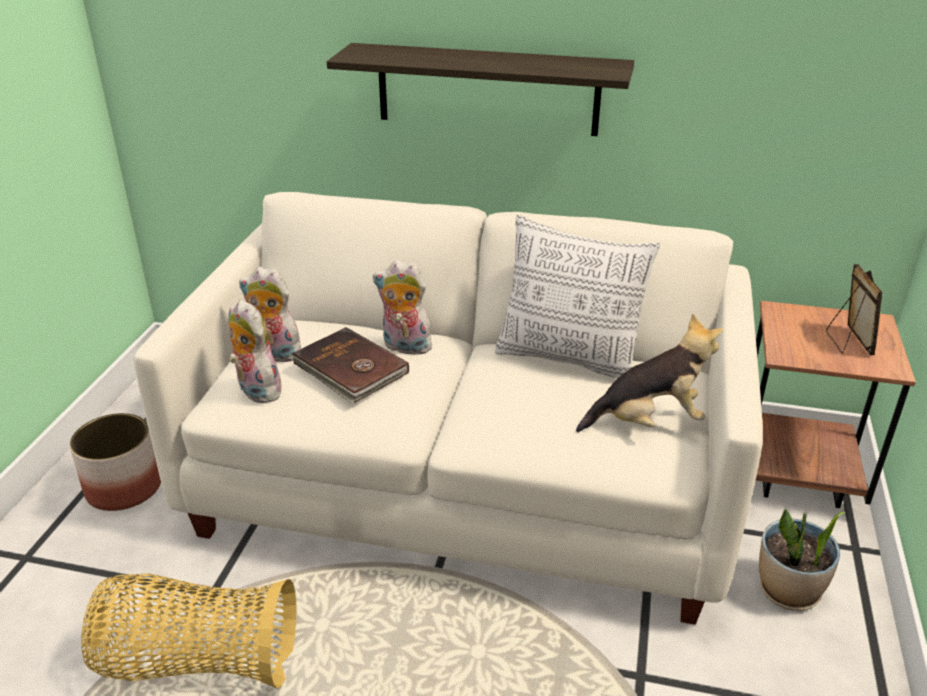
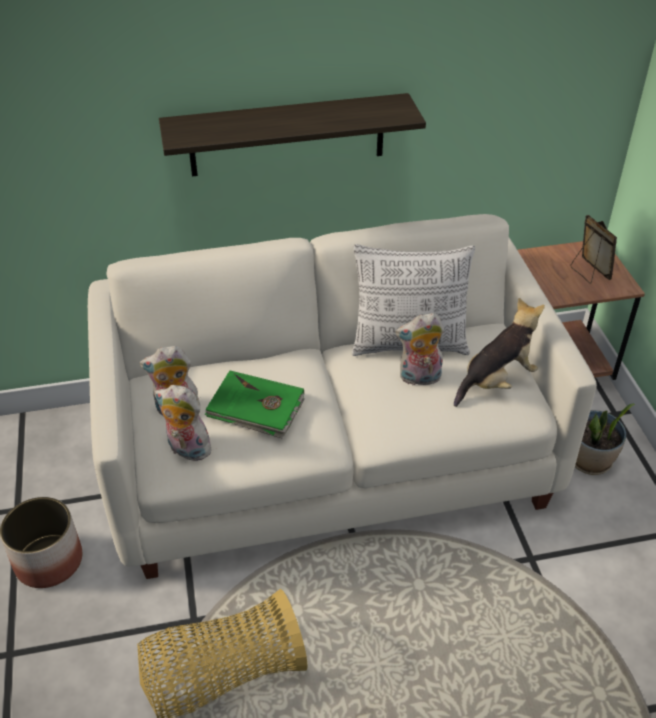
camera: 25 degrees left, 10 degrees up
brown book [291,327,409,403] -> green book [205,370,305,438]
plush toy [373,260,432,355] -> plush toy moved to [396,313,444,385]

